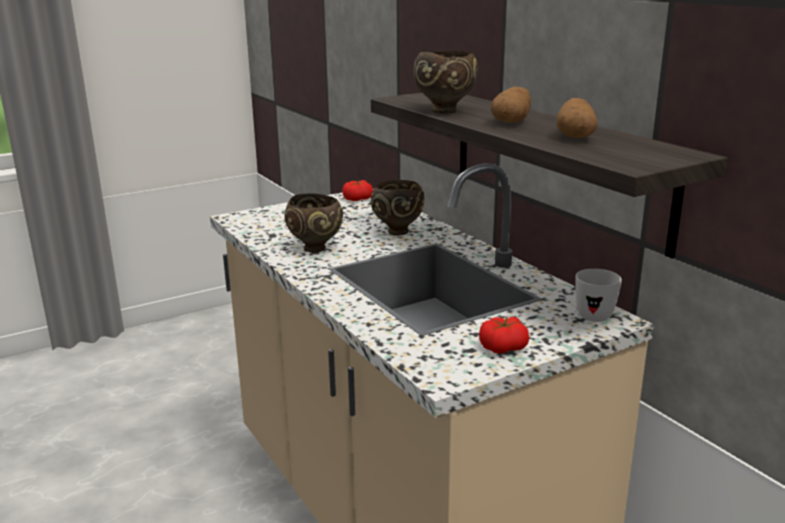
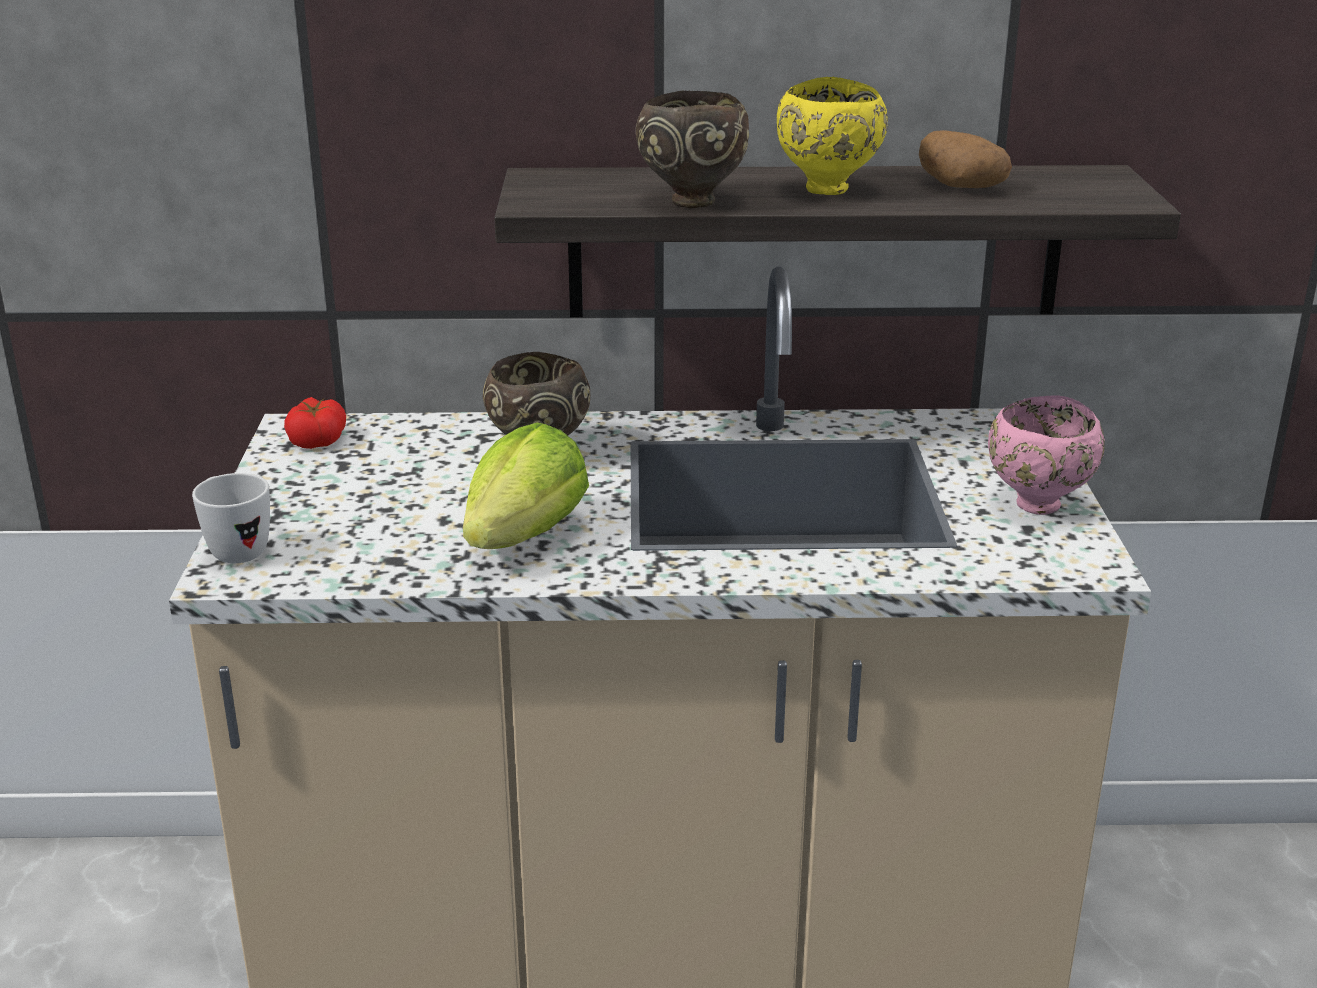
camera: 60 degrees left, 5 degrees up
brown bowl [284,193,343,253] -> lettuce [463,423,589,549]
tomato [479,317,529,353] -> pink bowl [988,395,1105,515]
potato [491,87,531,123] -> yellow bowl [777,77,888,195]
white mug [575,269,622,322] -> white mug moved to [192,473,270,563]

